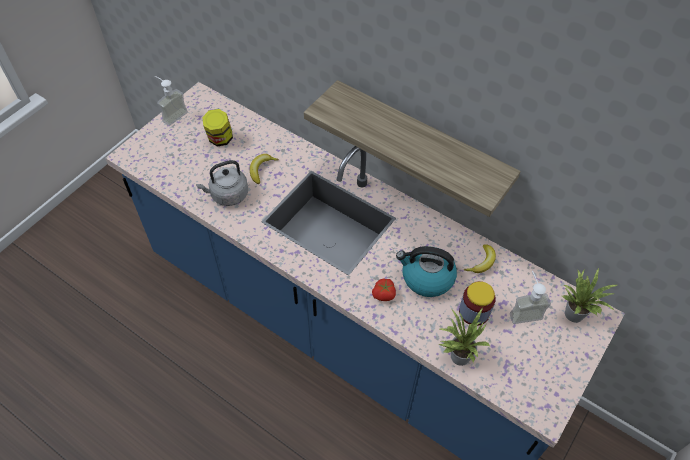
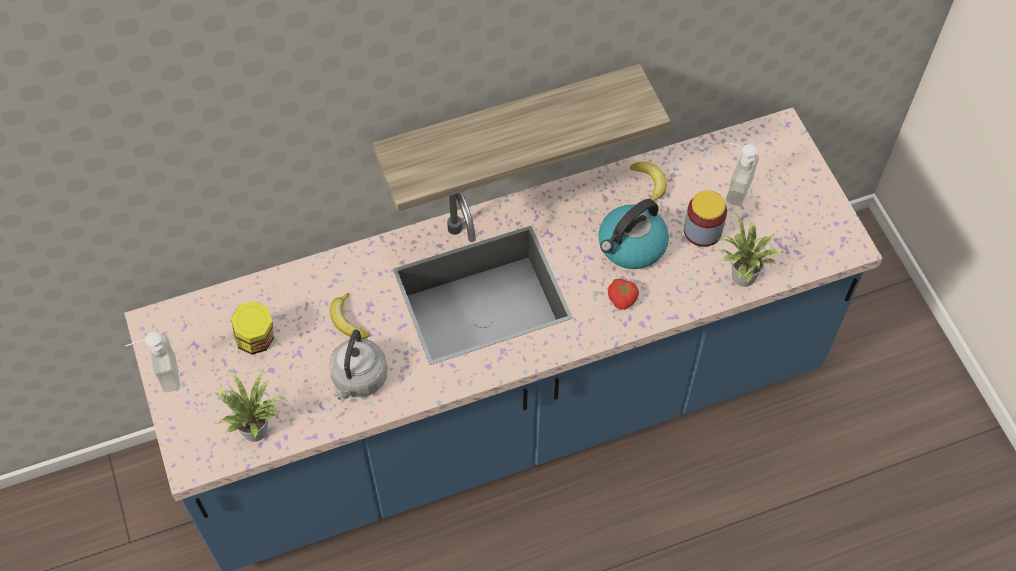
camera: 55 degrees left, 5 degrees up
potted plant [562,268,617,323] -> potted plant moved to [215,370,285,442]

